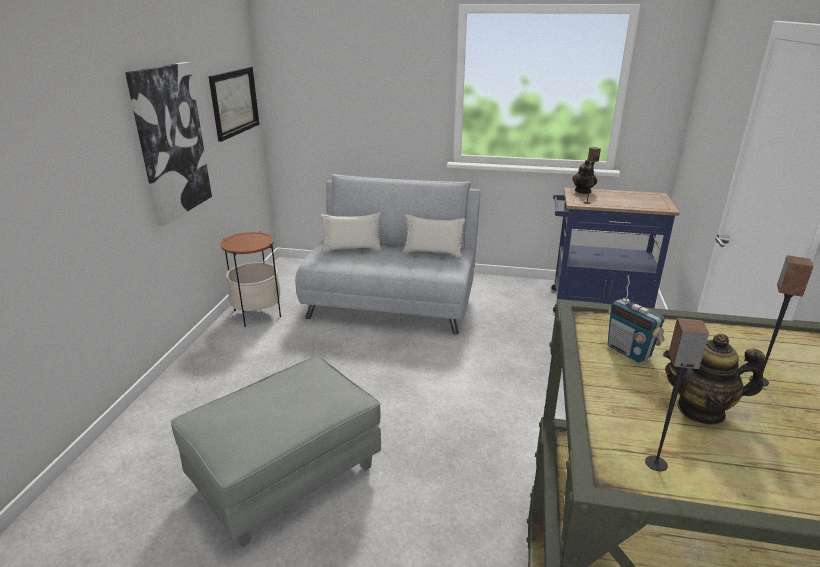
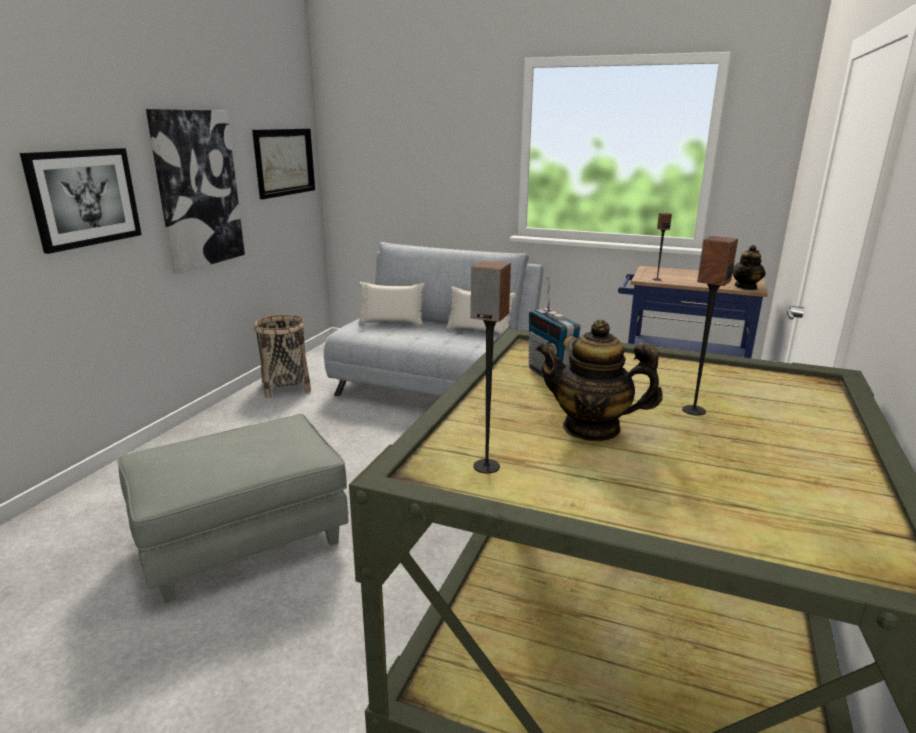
camera: 10 degrees right, 5 degrees down
side table [220,232,281,327] -> basket [254,315,311,398]
teapot [572,159,597,194] -> teapot moved to [733,245,766,290]
none -> picture [20,148,142,254]

